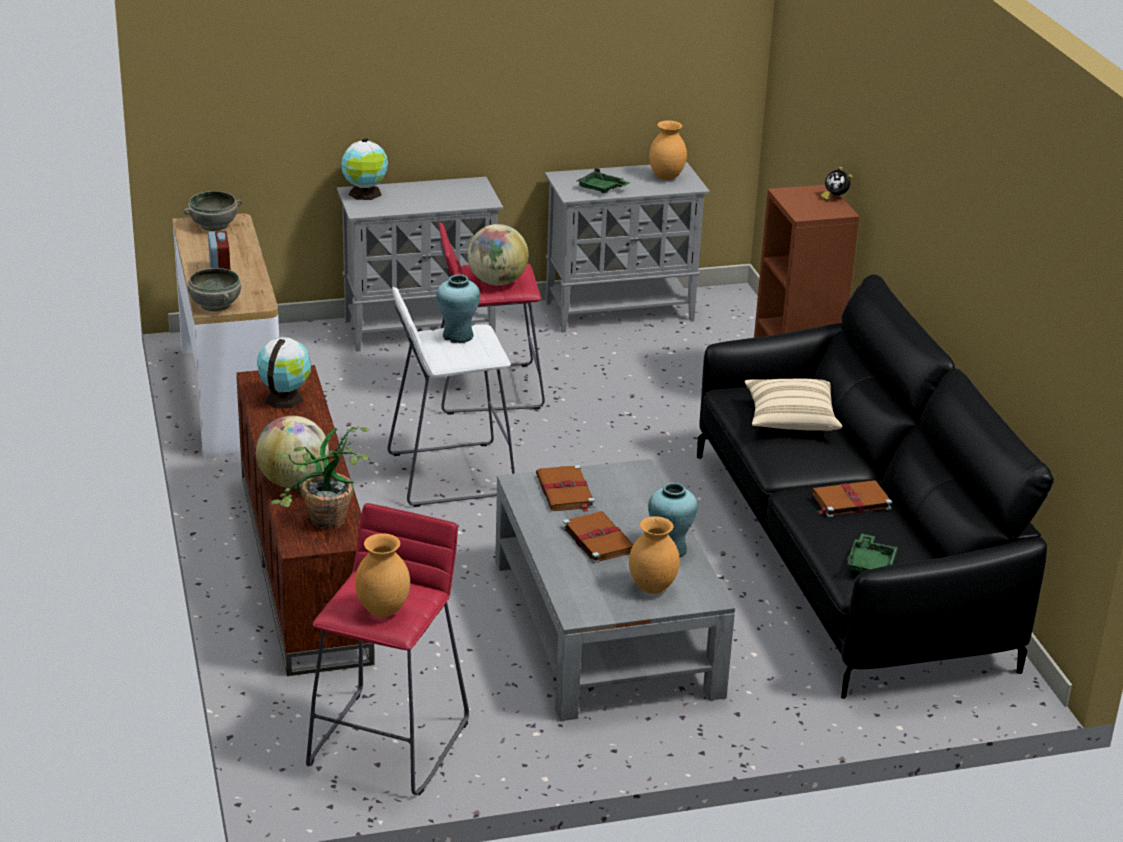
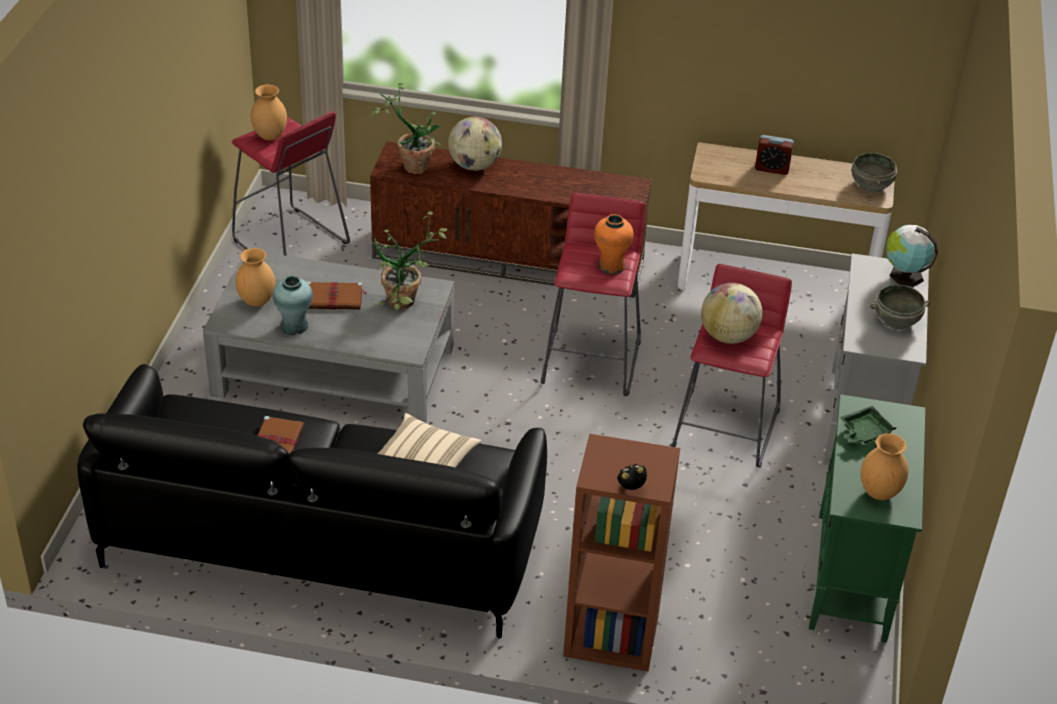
camera: 115 degrees right, 10 degrees up
grey bowl [188,268,241,312] -> grey bowl moved to [870,285,930,329]
globe [257,337,311,408] -> none
white stool [387,287,515,507] -> red stool [541,192,645,396]
turquoise vase [436,274,480,343] -> orange vase [594,214,634,275]
brown book [536,465,595,512] -> potted plant [374,212,447,310]
grey cabinet [545,162,710,333] -> green cabinet [809,394,926,643]
green tray [847,533,898,572] -> none

